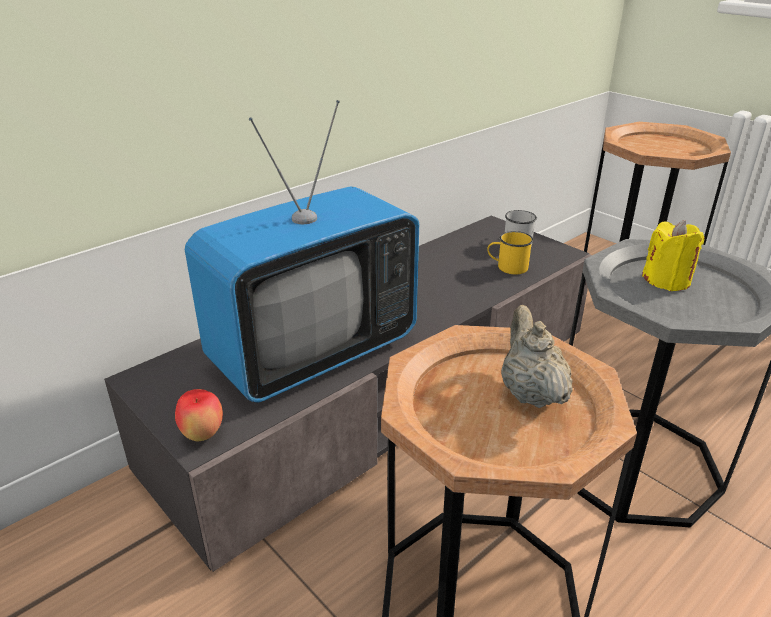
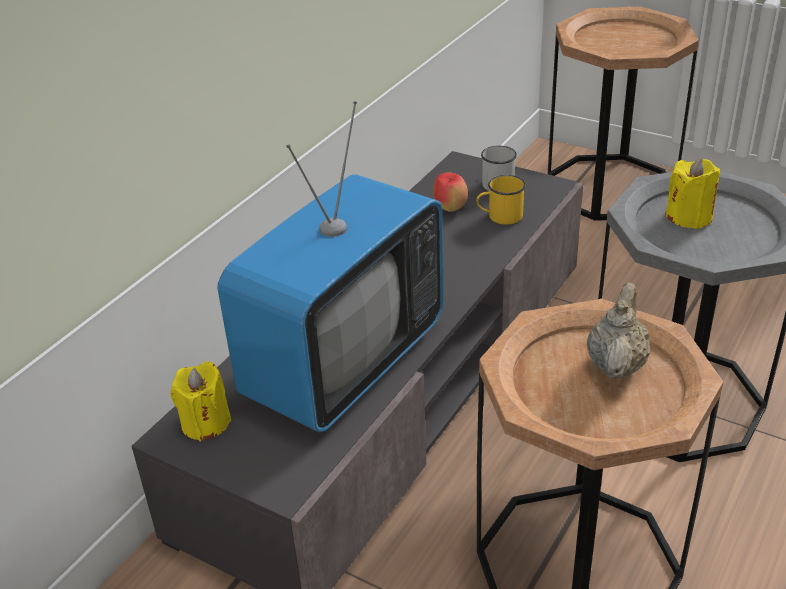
camera: 15 degrees left, 5 degrees up
apple [175,389,223,442] -> apple moved to [433,172,468,212]
beige teapot [501,305,573,408] -> beige teapot turned 45 degrees clockwise [587,282,650,378]
none -> yellow candle [171,362,231,441]

